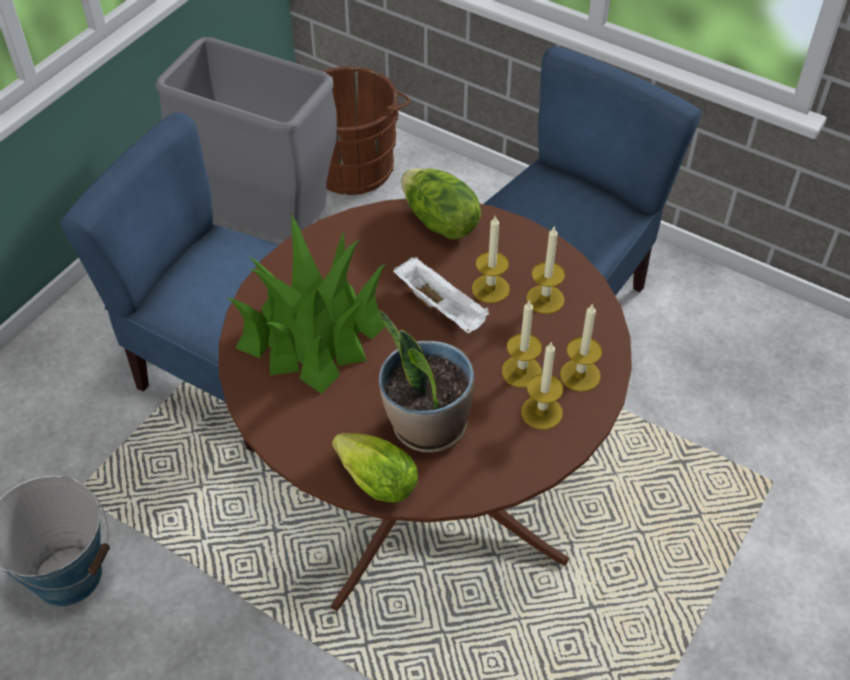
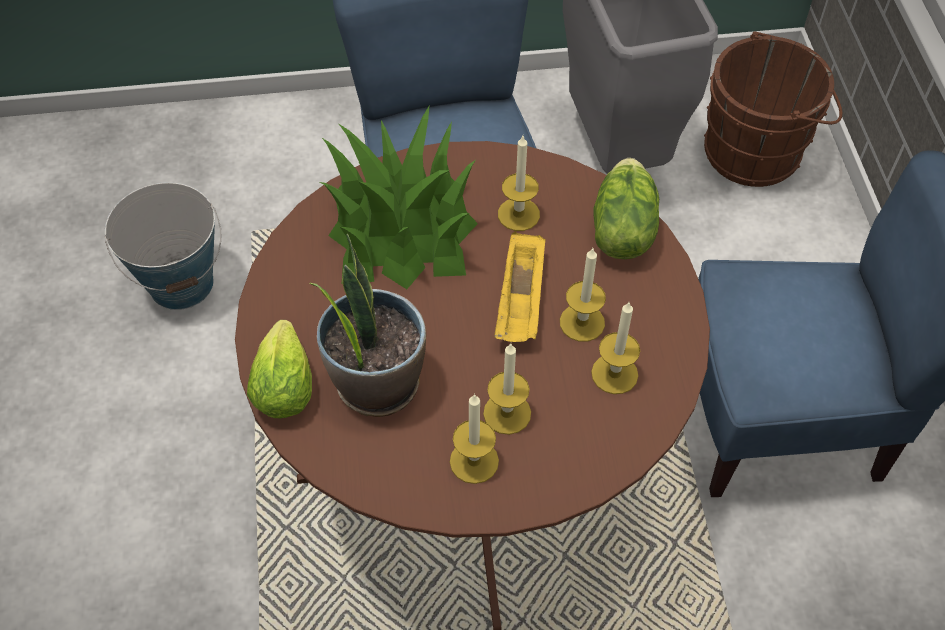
camera: 50 degrees right, 5 degrees up
white tray [393,257,489,333] -> yellow tray [494,231,546,342]
candle [560,303,602,392] -> candle moved to [498,136,540,231]

